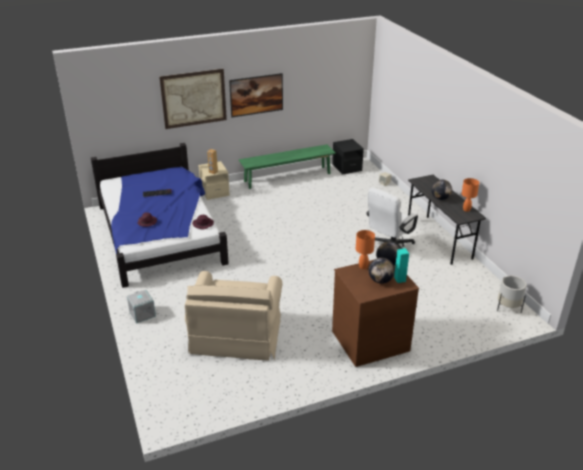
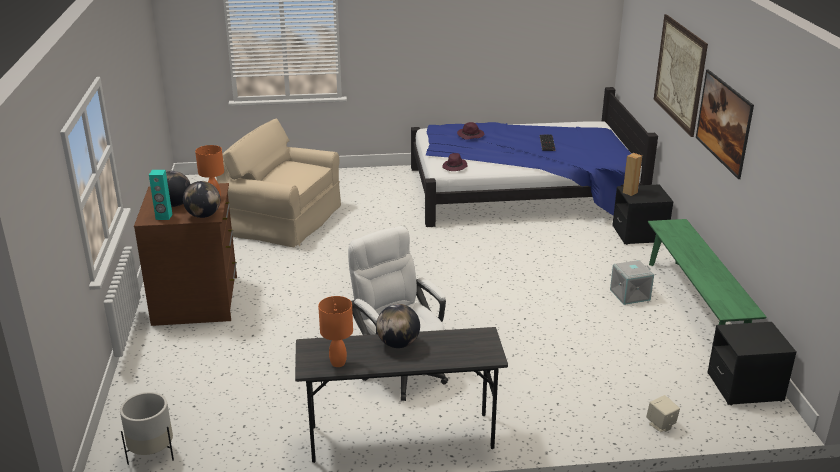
camera: 105 degrees right, 5 degrees down
grey storage box [127,290,156,324] -> grey storage box moved to [610,260,654,305]
beige nightstand [198,161,230,200] -> black nightstand [612,184,673,245]

